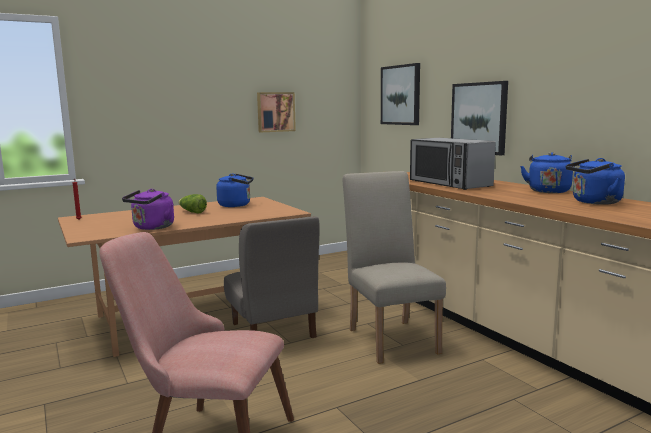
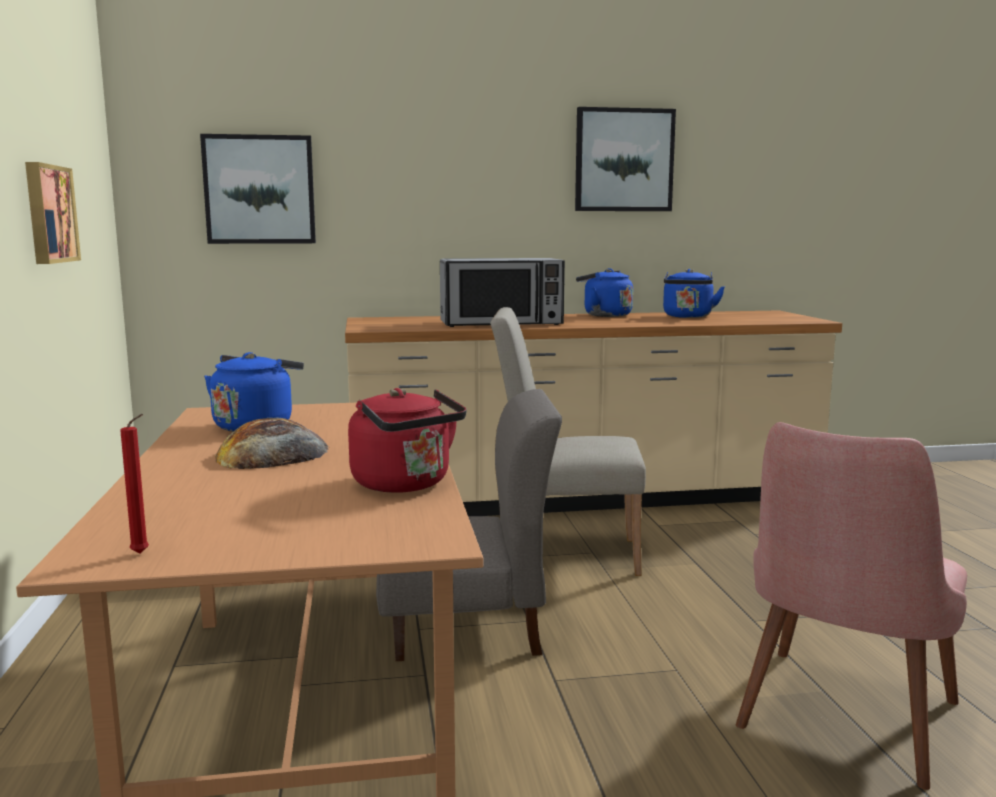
camera: 70 degrees left, 0 degrees up
purple kettle [122,189,174,230] -> red kettle [348,388,466,493]
lettuce [178,194,207,214] -> bread [215,418,329,469]
picture [451,81,508,156] -> picture moved to [575,107,676,211]

